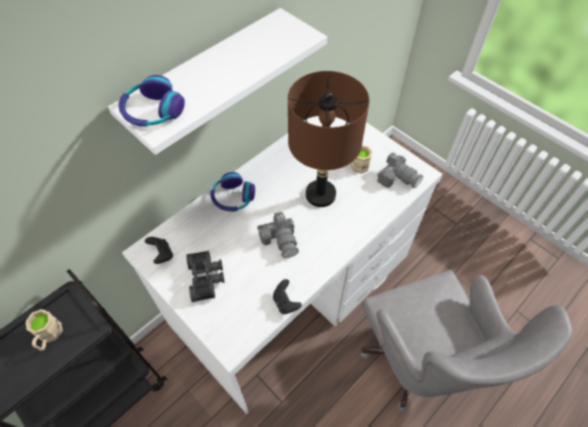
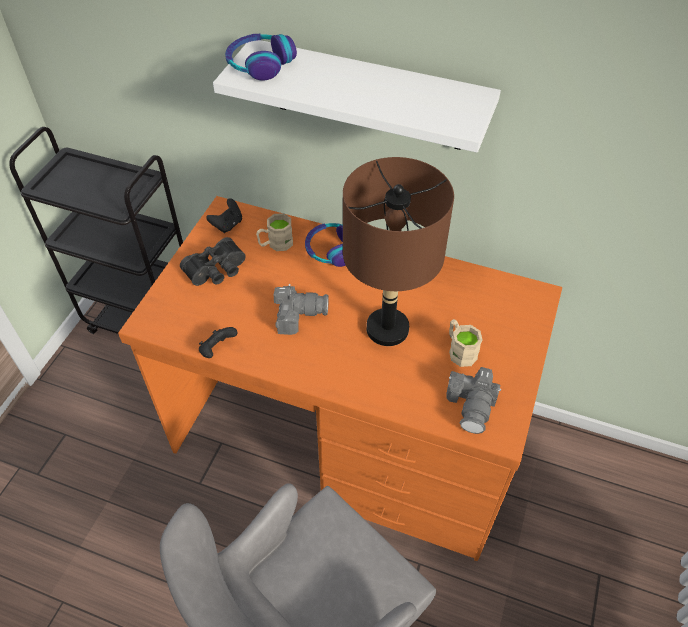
camera: 65 degrees right, 5 degrees down
beige mug [25,309,63,351] -> beige mug moved to [256,213,293,251]
white desk [122,116,443,414] -> orange desk [118,196,562,561]
camera [257,212,299,258] -> camera turned 135 degrees counterclockwise [274,284,329,335]

